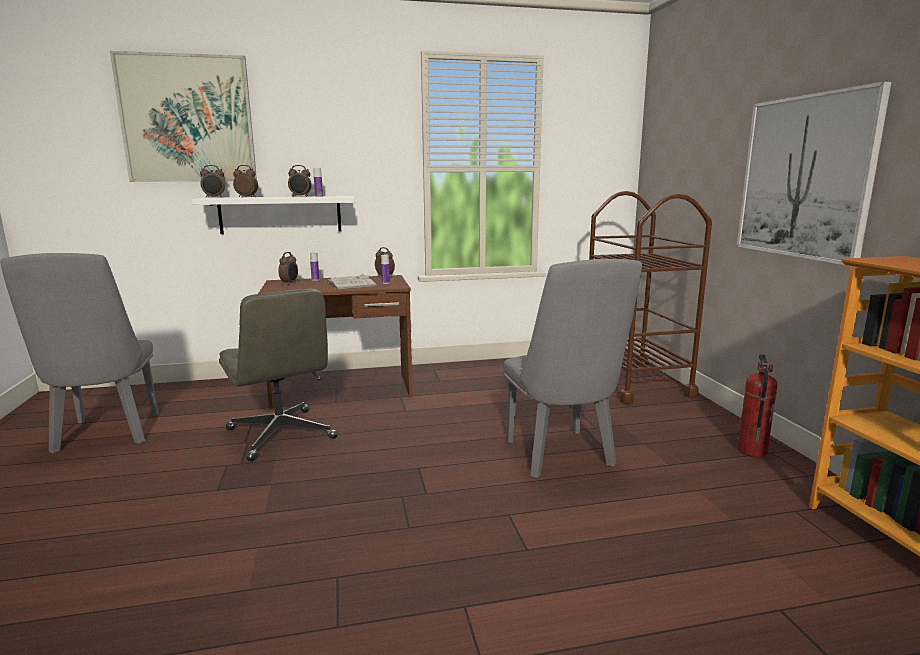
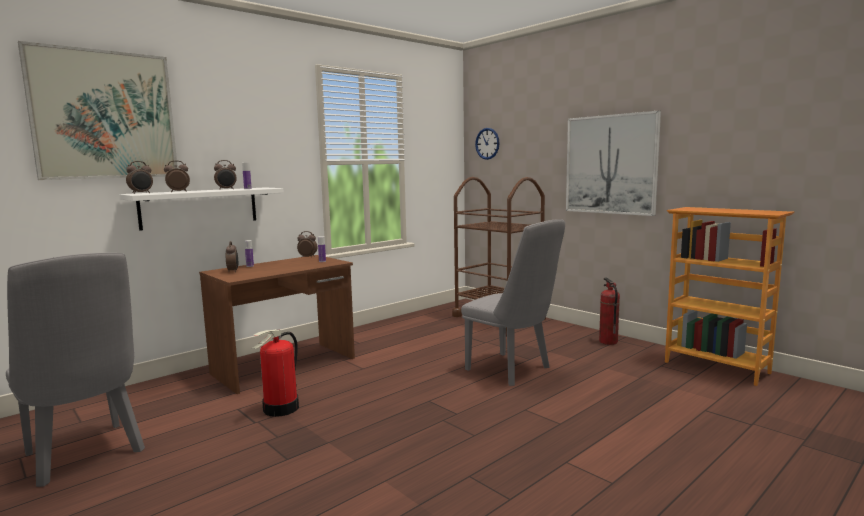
camera: 30 degrees left, 5 degrees down
grey office chair [219,289,338,461] -> fire extinguisher [252,329,299,417]
white book [326,274,377,290] -> none
none -> wall clock [475,128,500,160]

